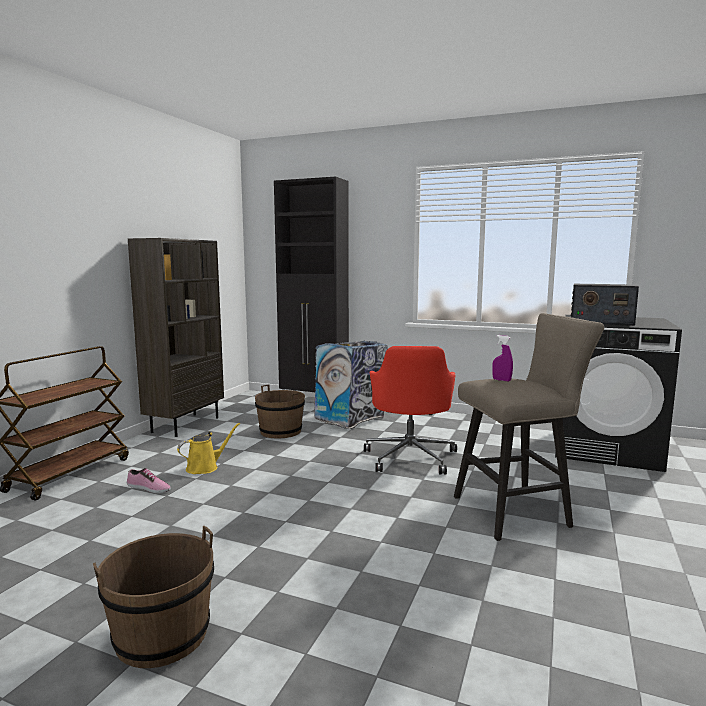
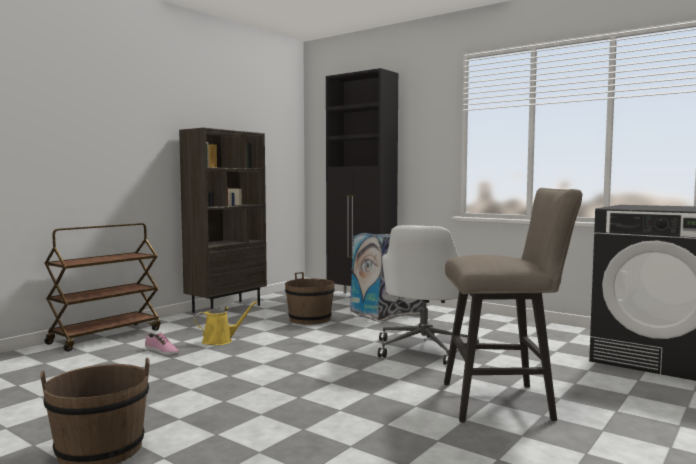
camera: 15 degrees right, 5 degrees down
red office chair [364,346,457,475] -> white office chair [378,225,479,365]
purple spray bottle [492,335,513,381] -> none
radio [571,284,639,325] -> none

